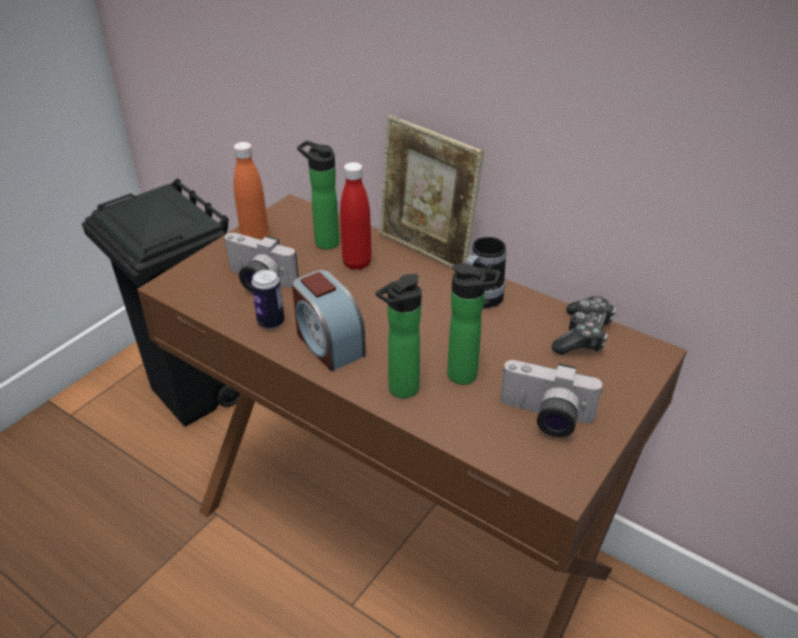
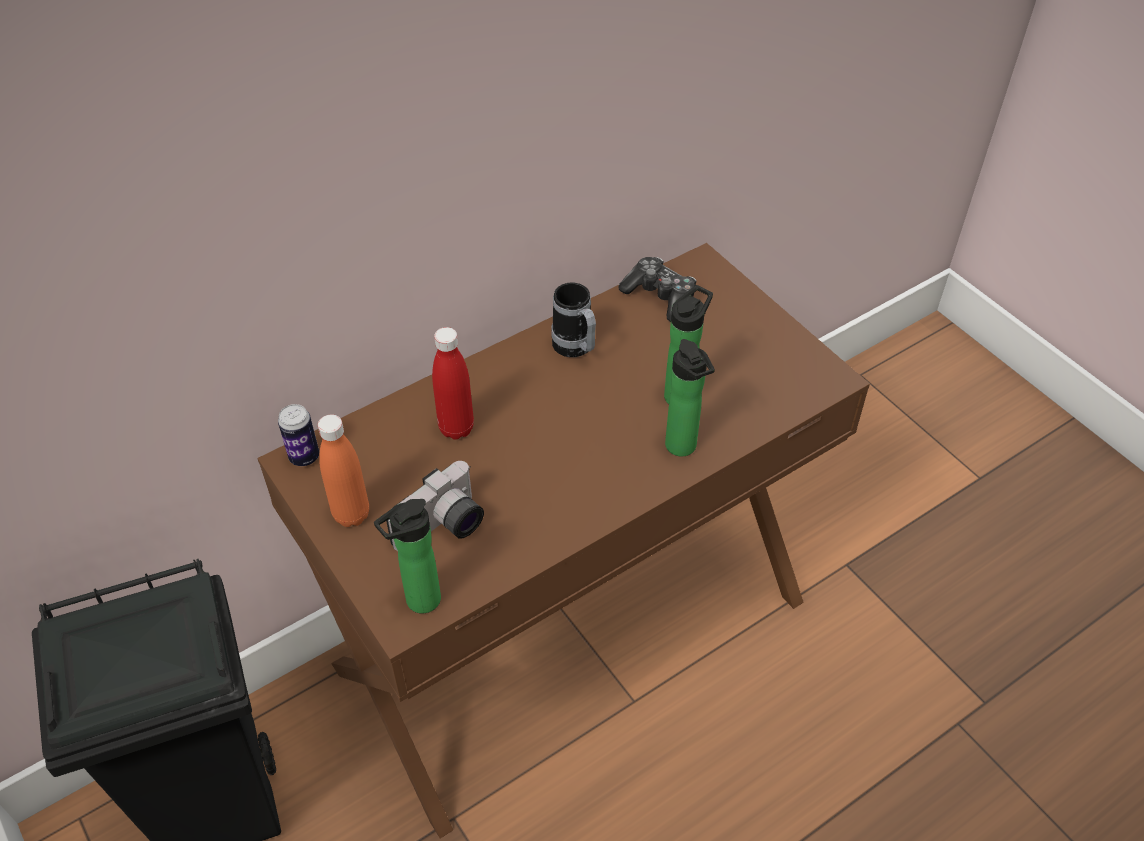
camera: 70 degrees left, 10 degrees up
can [251,269,284,329] -> can moved to [278,404,319,466]
alarm clock [292,270,366,371] -> none
bottle [297,141,340,249] -> bottle moved to [374,499,441,614]
picture frame [380,115,484,268] -> none
camera [501,360,603,437] -> none

